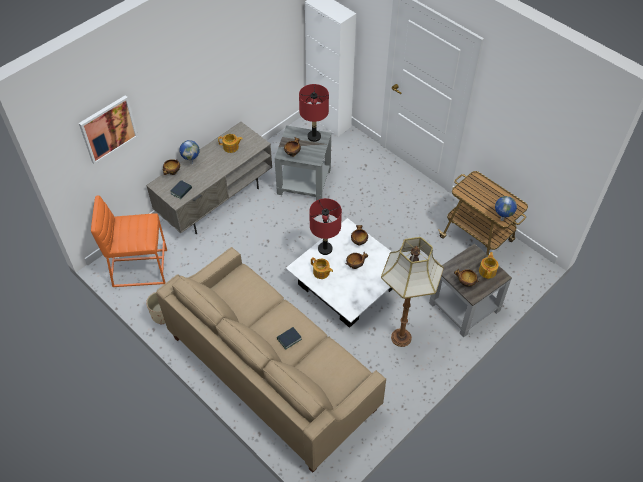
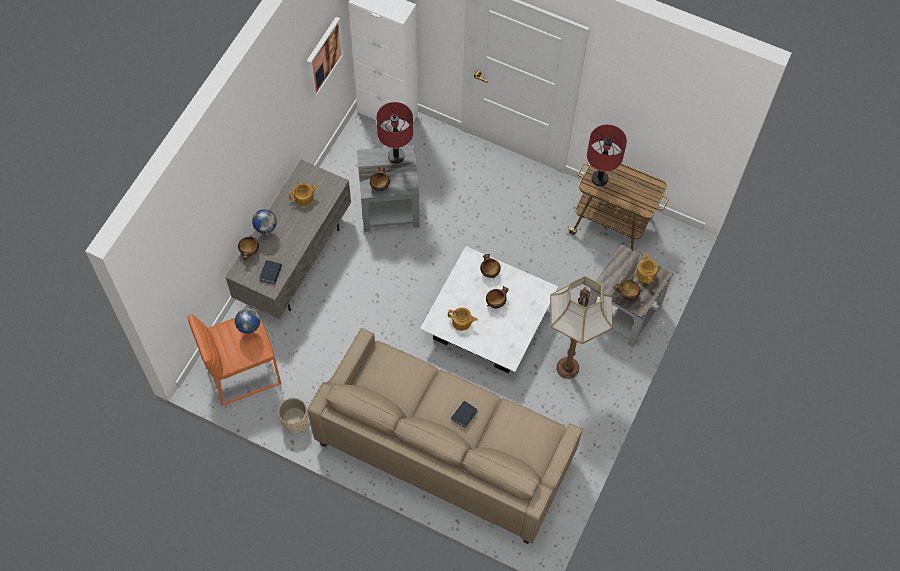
camera: 20 degrees left, 10 degrees up
picture [79,95,138,165] -> picture moved to [307,17,343,98]
red table lamp [309,198,342,255] -> red table lamp moved to [587,125,627,186]
globe [495,196,517,221] -> globe moved to [235,308,260,334]

